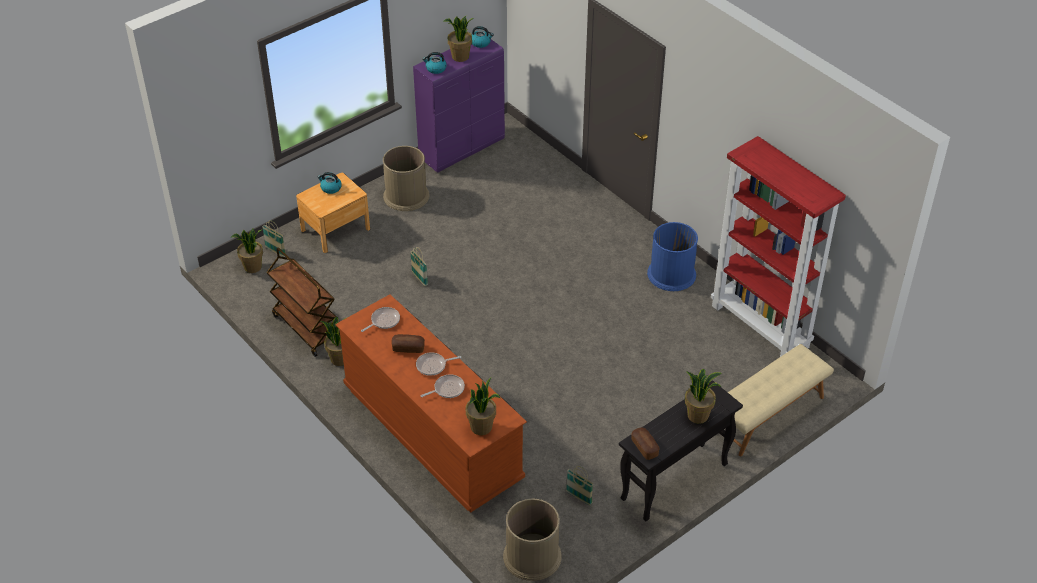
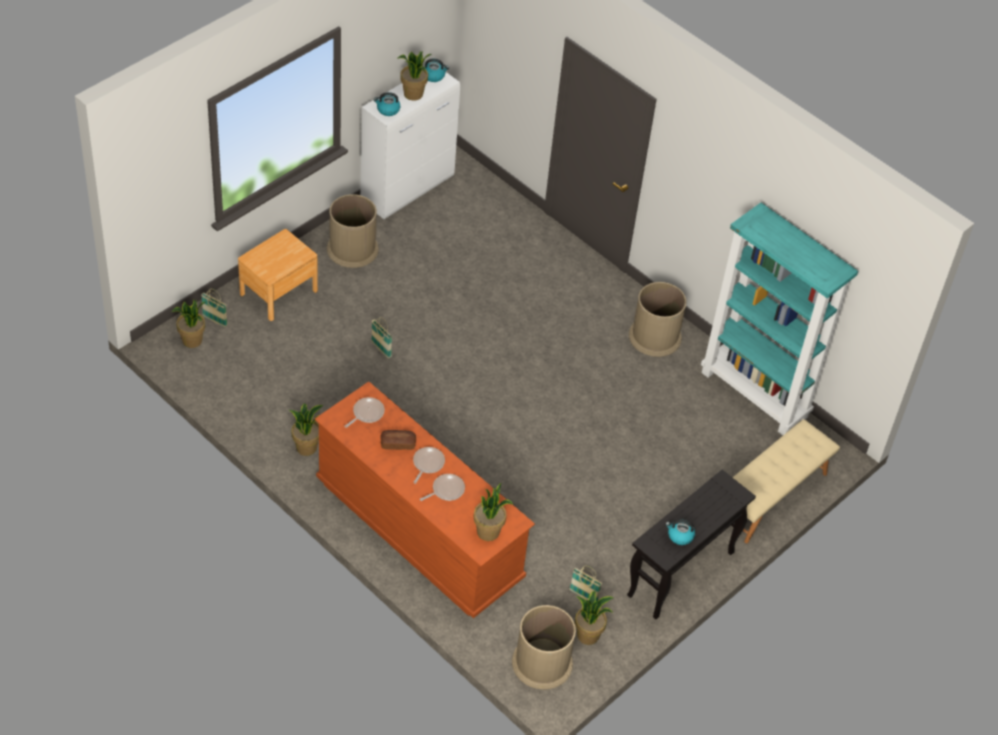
camera: 10 degrees left, 5 degrees up
brown cart [266,248,336,357] -> none
kettle [317,172,342,194] -> kettle moved to [665,520,695,545]
purple cabinet [413,39,505,173] -> white cabinet [360,72,460,219]
frying pan [416,352,461,376] -> frying pan turned 135 degrees clockwise [413,447,445,484]
bread [631,427,660,460] -> none
blue trash can [647,222,698,291] -> brown trash can [629,282,687,357]
potted plant [685,369,722,424] -> potted plant moved to [575,591,614,645]
red bookcase [711,136,846,357] -> turquoise bookcase [701,203,858,435]

